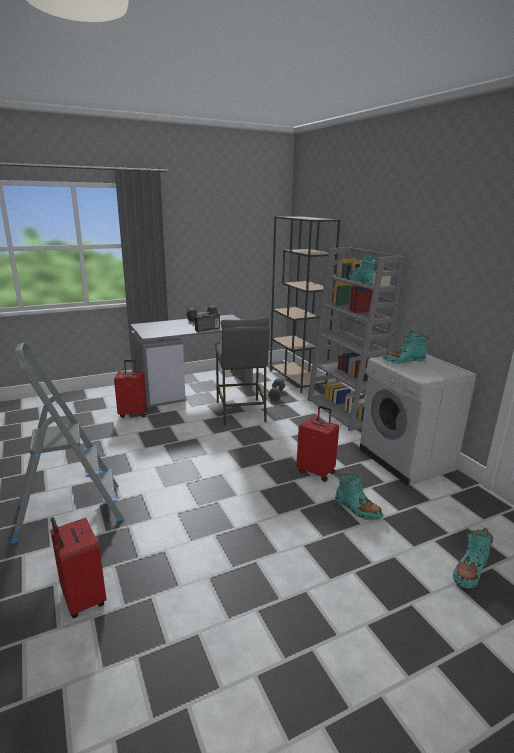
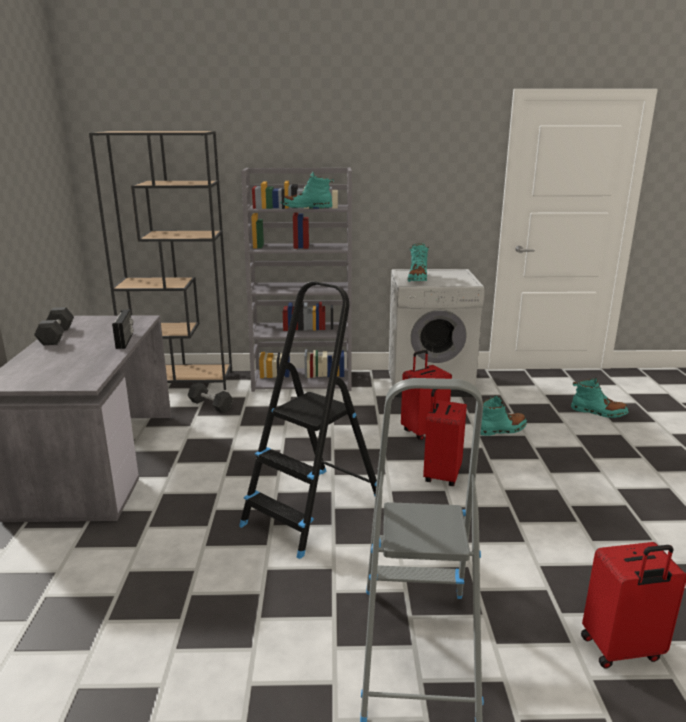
camera: 65 degrees left, 0 degrees up
red suitcase [114,360,147,418] -> red suitcase moved to [423,389,467,486]
grey stool [215,317,270,425] -> none
turquoise boot [453,528,494,589] -> turquoise boot turned 45 degrees counterclockwise [571,378,628,418]
none -> black step ladder [239,281,377,559]

